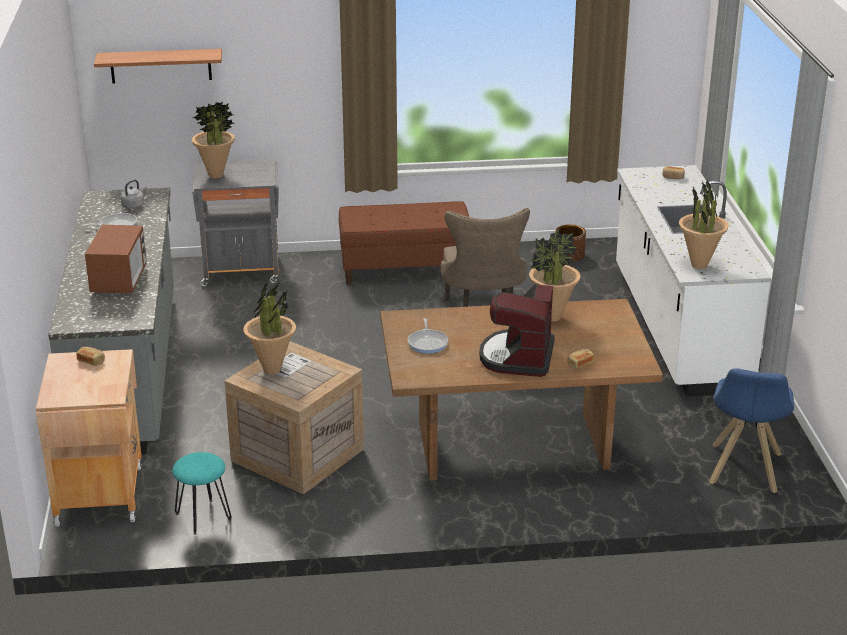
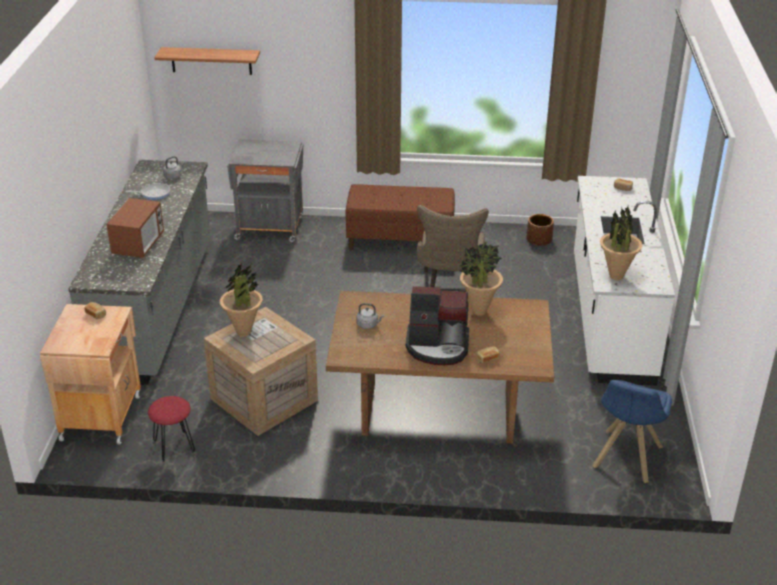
camera: 10 degrees right, 5 degrees up
turquoise stool [172,452,232,535] -> red stool [148,396,195,462]
potted plant [192,102,235,179] -> none
frying pan [408,318,448,354] -> grey kettle [356,303,384,329]
coffee machine [479,283,555,377] -> coffee machine turned 105 degrees counterclockwise [406,286,469,365]

